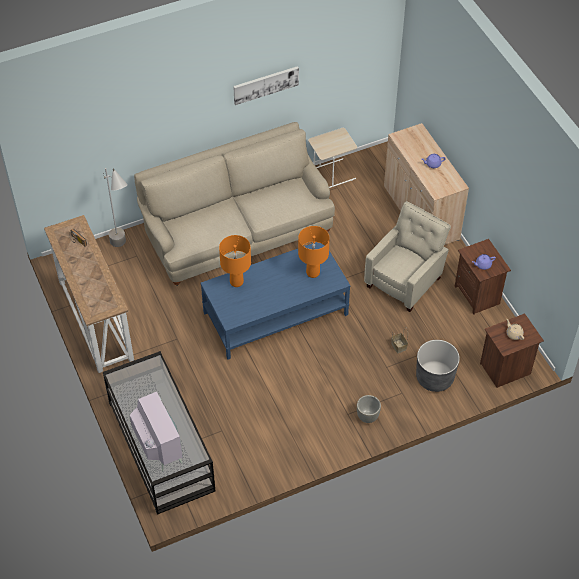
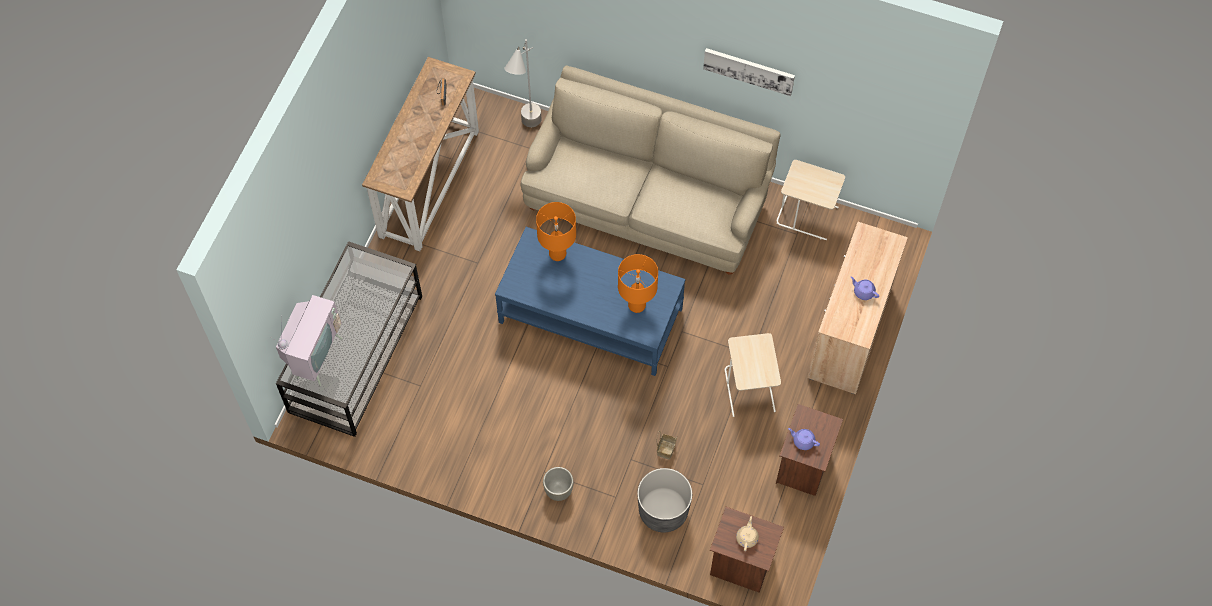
camera: 45 degrees right, 10 degrees up
beige armchair [364,201,451,312] -> beige side table [725,333,781,417]

